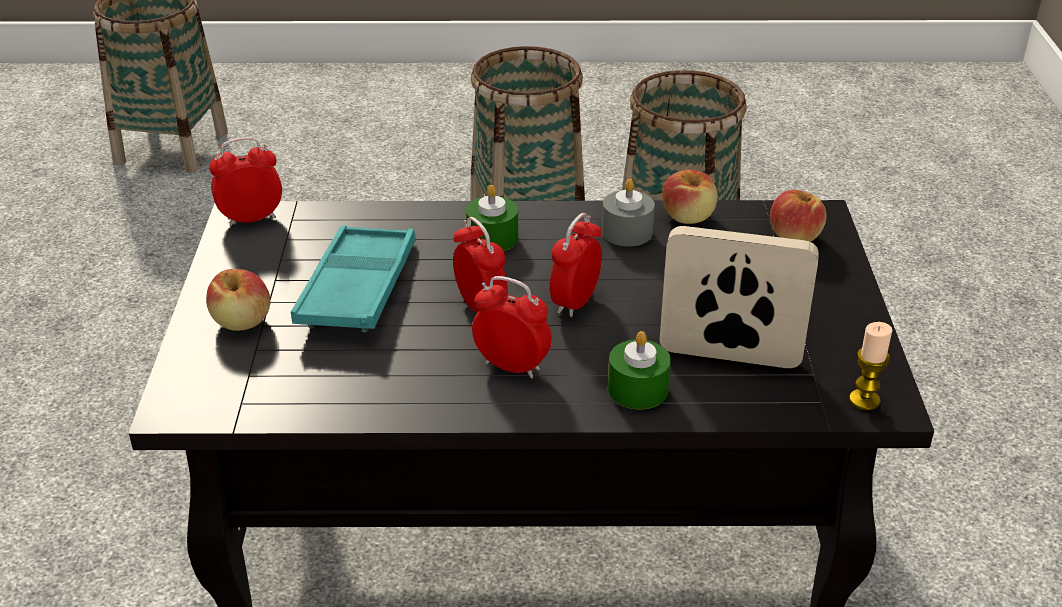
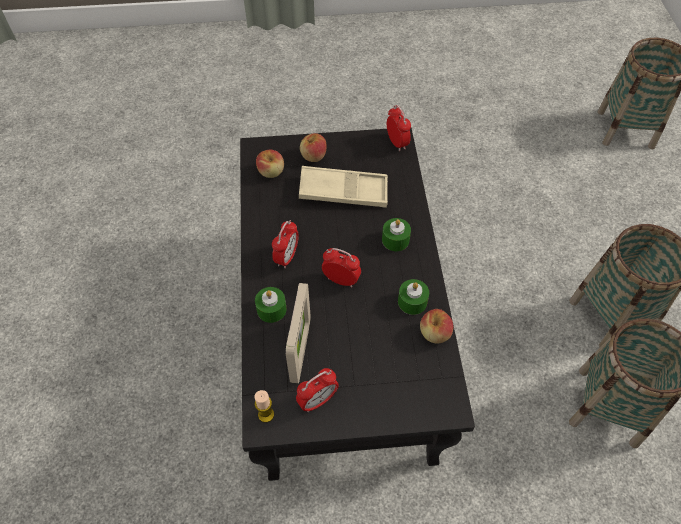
camera: 85 degrees right, 20 degrees up
turquoise tray [291,225,416,332] -> beige tray [299,166,388,208]
alarm clock [453,217,508,313] -> alarm clock moved to [296,368,339,412]
grey candle [602,179,655,246] -> green candle [398,279,429,315]
apple [770,190,826,242] -> apple moved to [256,150,284,178]

